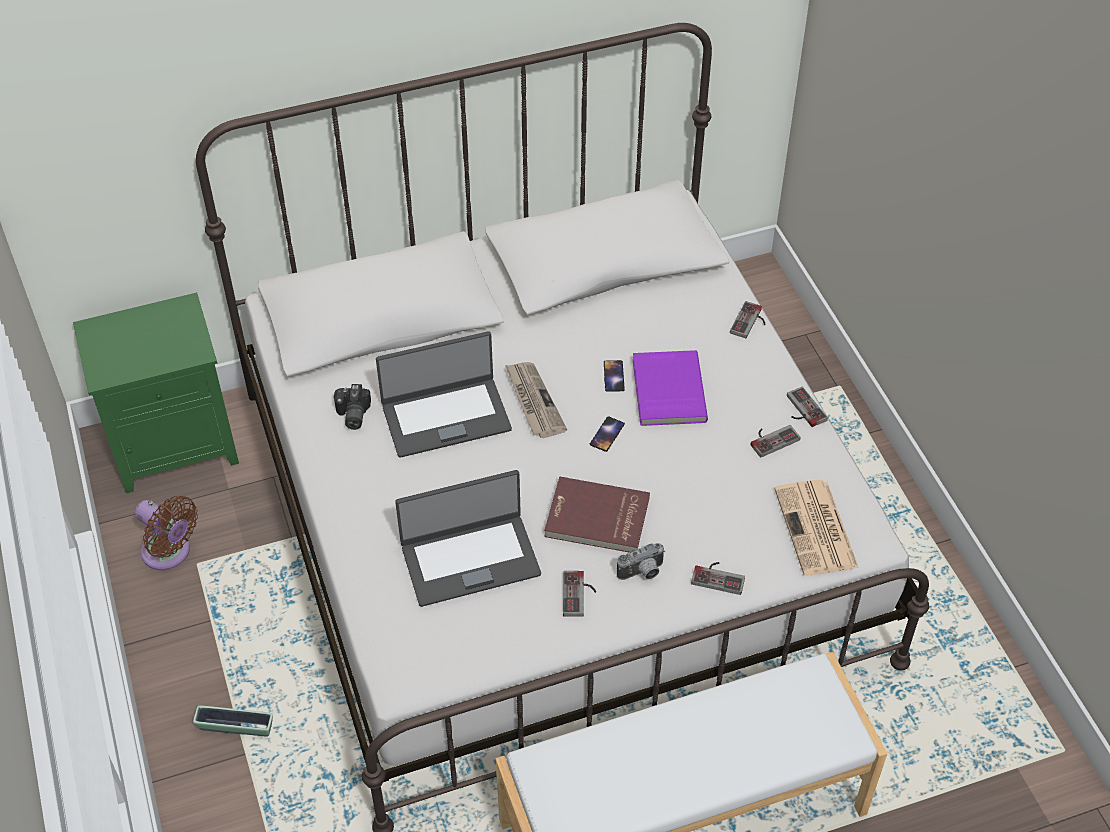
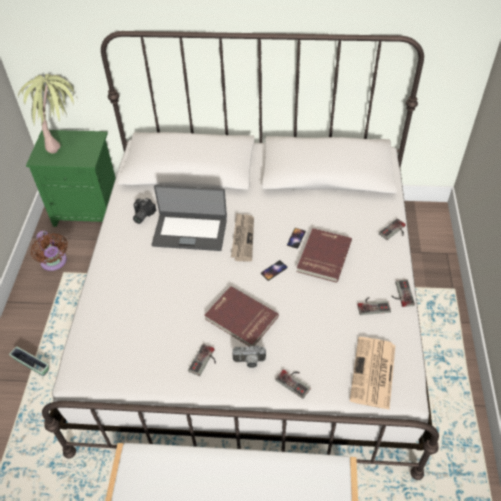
camera: 25 degrees right, 0 degrees up
laptop [395,470,541,607] -> none
purple book [633,350,708,426] -> red book [296,228,352,283]
none -> potted plant [18,74,77,154]

